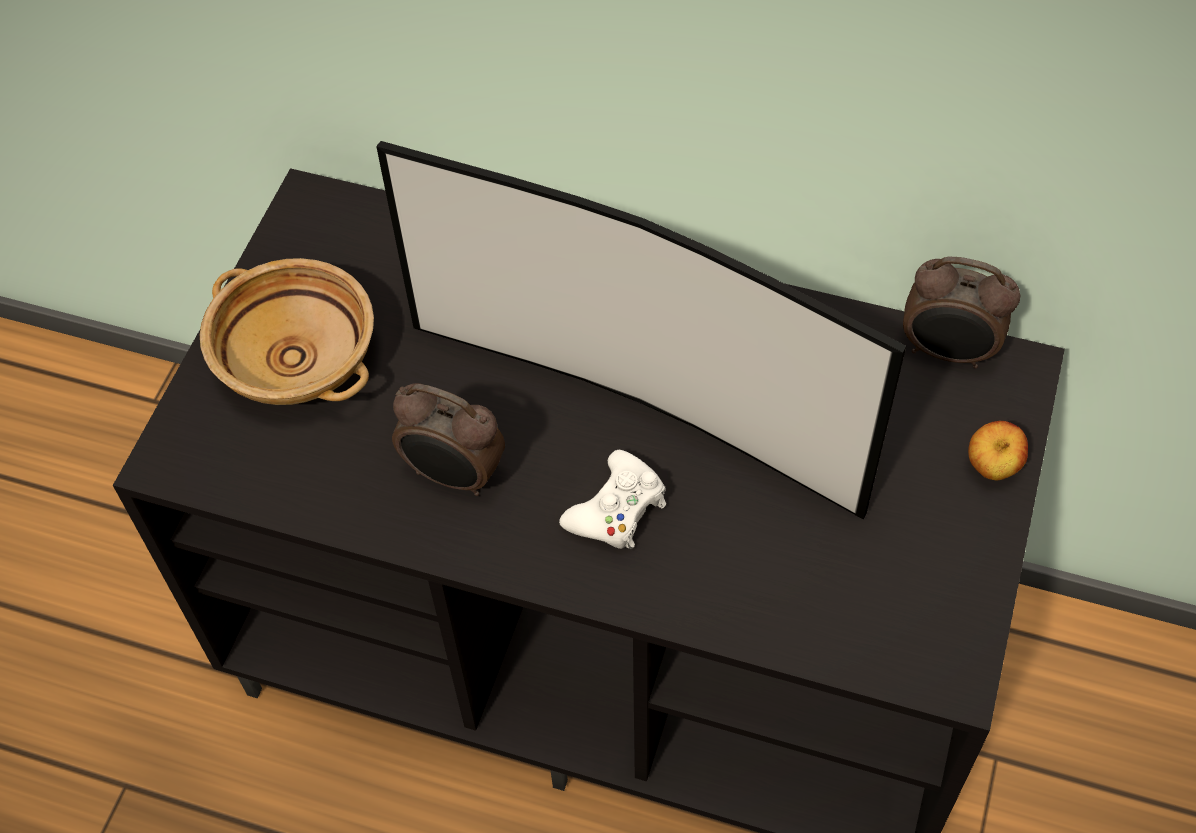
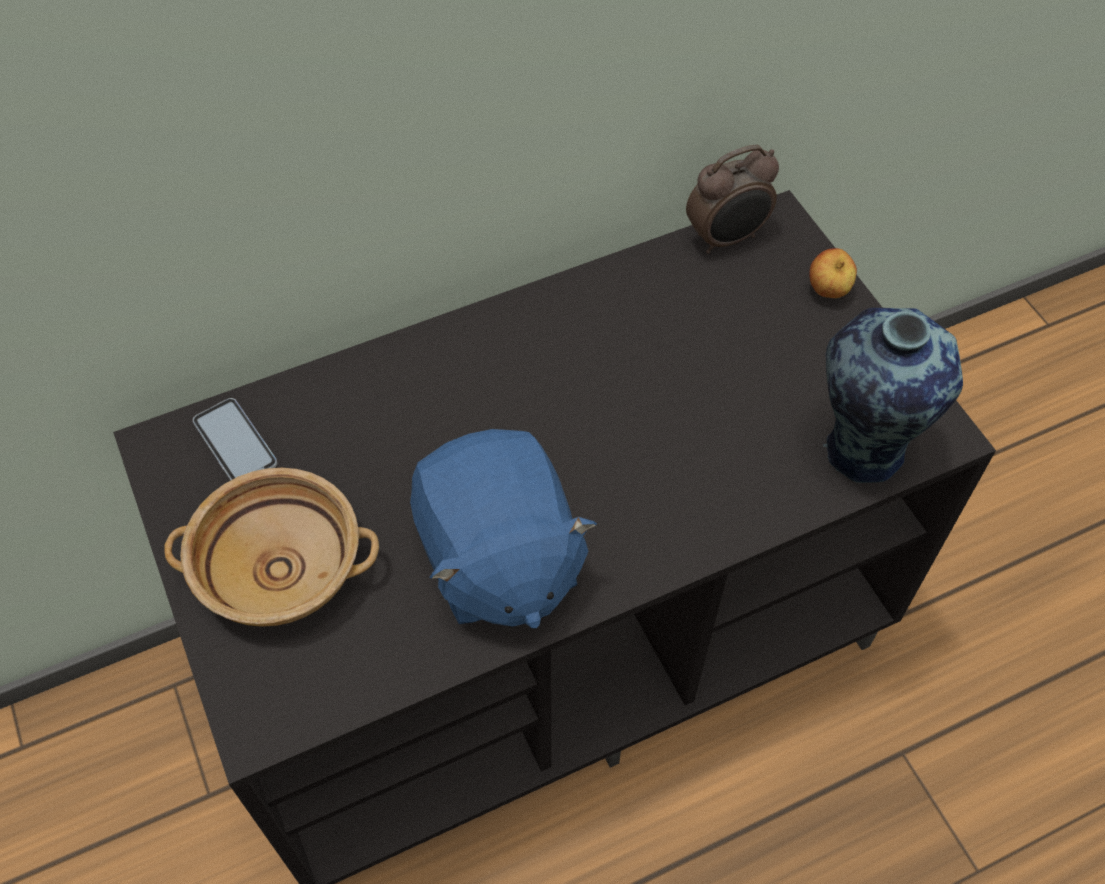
camera: 45 degrees left, 0 degrees up
television [376,141,906,520] -> none
alarm clock [392,383,505,496] -> blue plush toy [410,429,597,628]
white game controller [559,450,666,549] -> none
none -> phone [193,398,277,480]
none -> vase [823,308,963,483]

